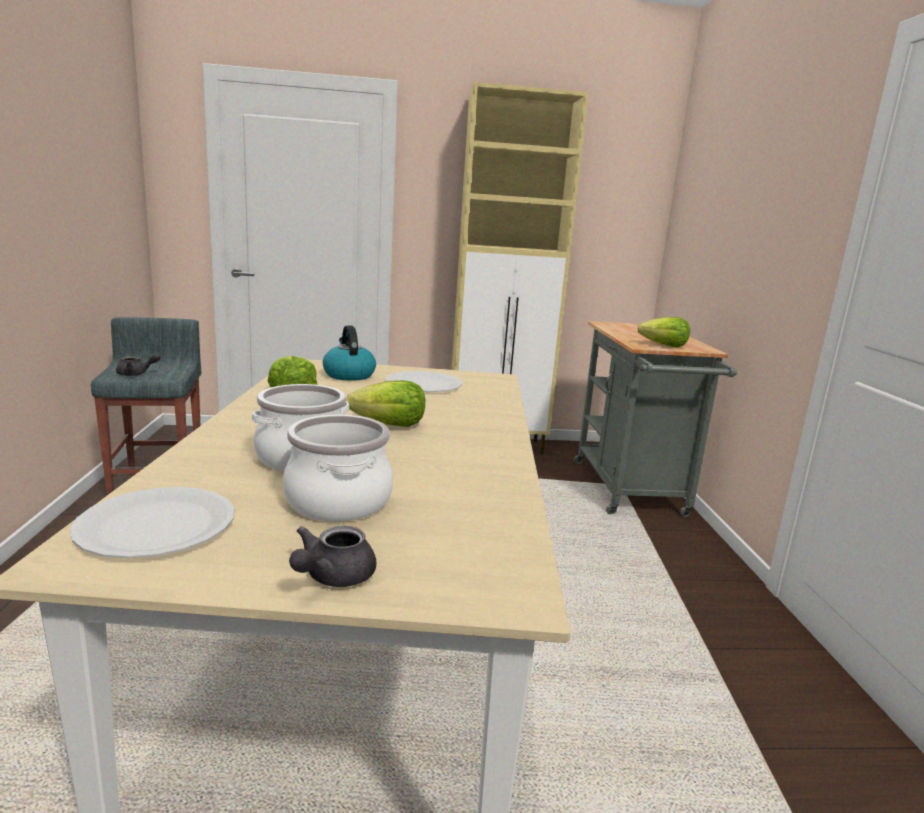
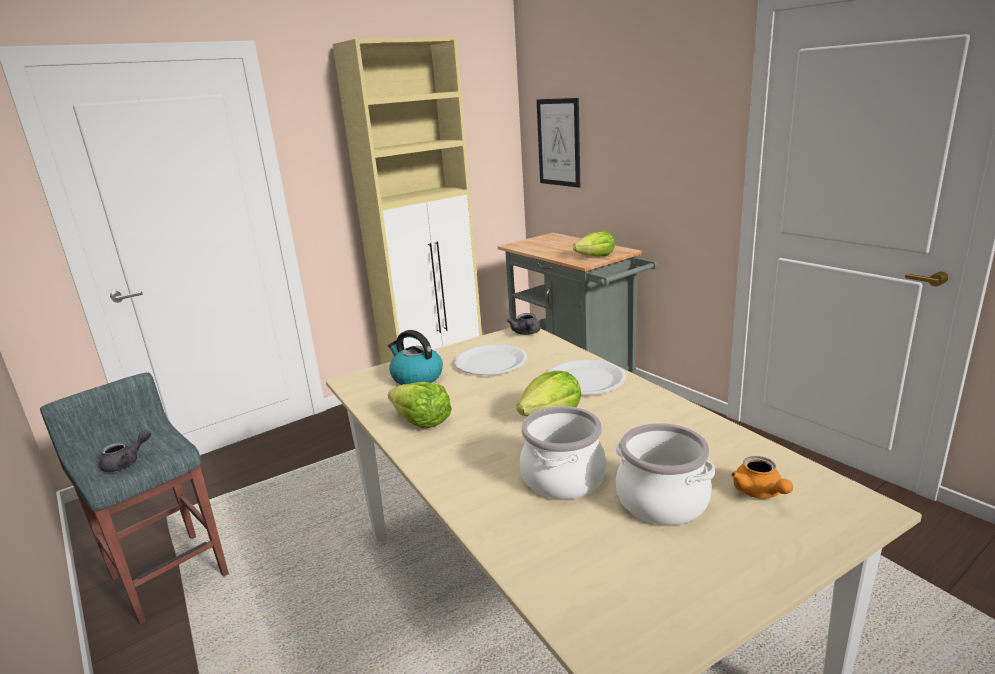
camera: 30 degrees left, 5 degrees up
white plate [70,487,234,559] -> white plate moved to [548,359,626,395]
grey teapot [289,526,376,587] -> grey teapot moved to [507,313,541,335]
none -> picture [537,98,580,188]
none -> orange teapot [731,456,793,498]

